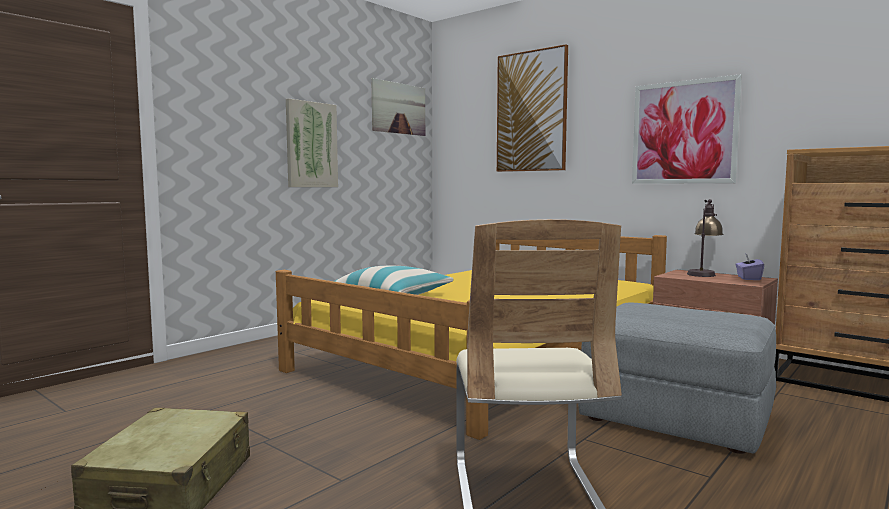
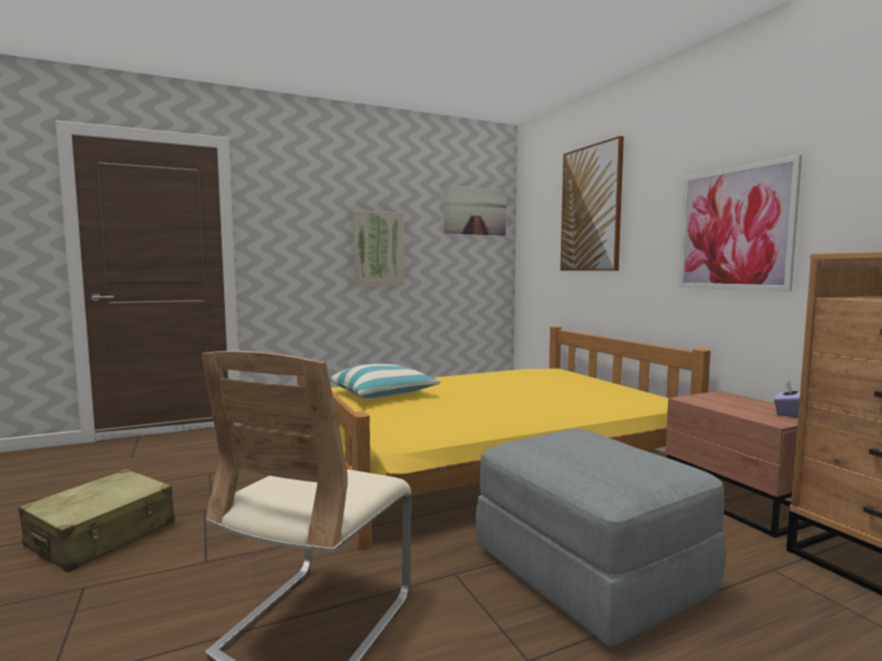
camera: 25 degrees right, 0 degrees up
table lamp [687,199,723,277] -> none

